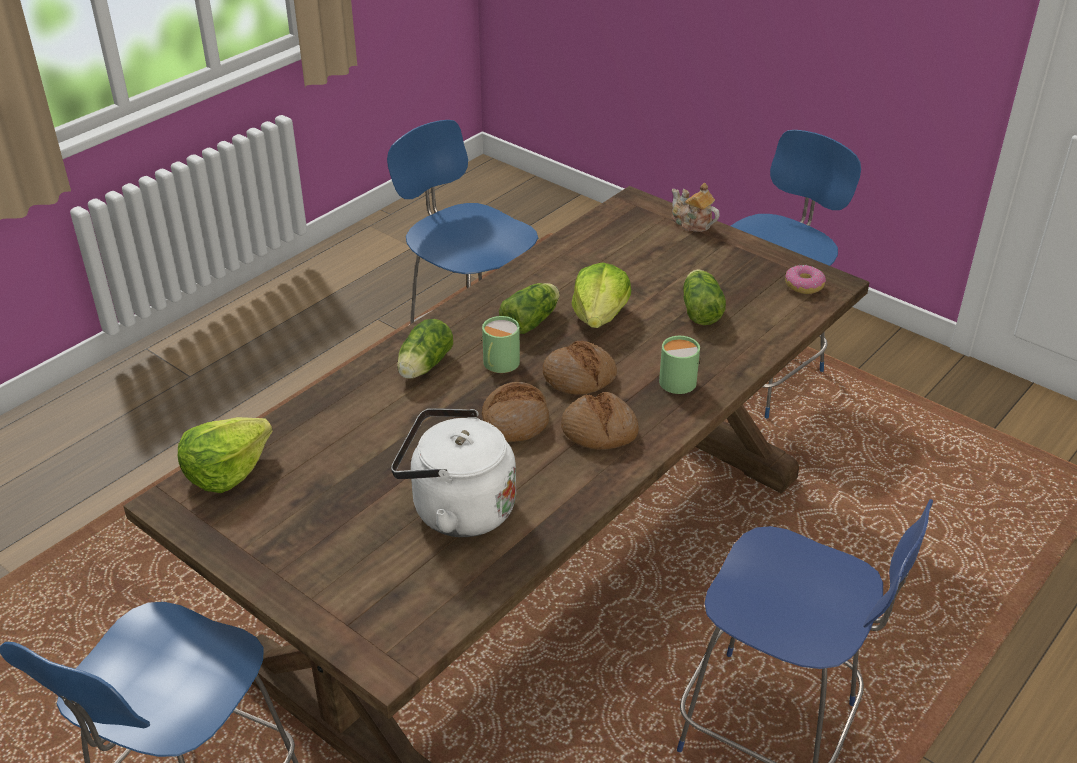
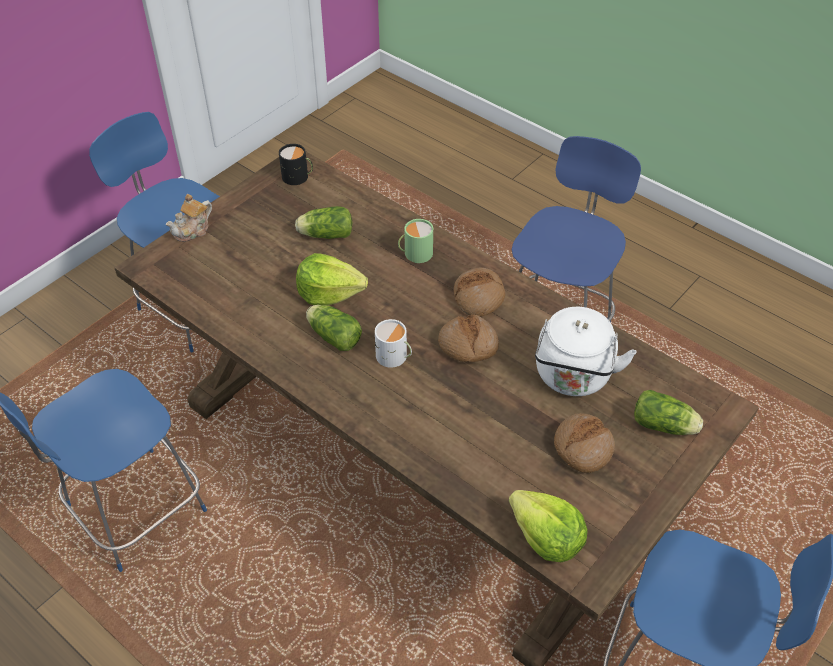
camera: 90 degrees left, 10 degrees up
lettuce [397,319,453,379] -> lettuce moved to [634,390,703,435]
green mug [481,316,520,373] -> white mug [375,319,412,368]
bread [543,341,617,395] -> bread moved to [554,413,615,473]
donut [785,265,826,294] -> black mug [279,144,313,185]

